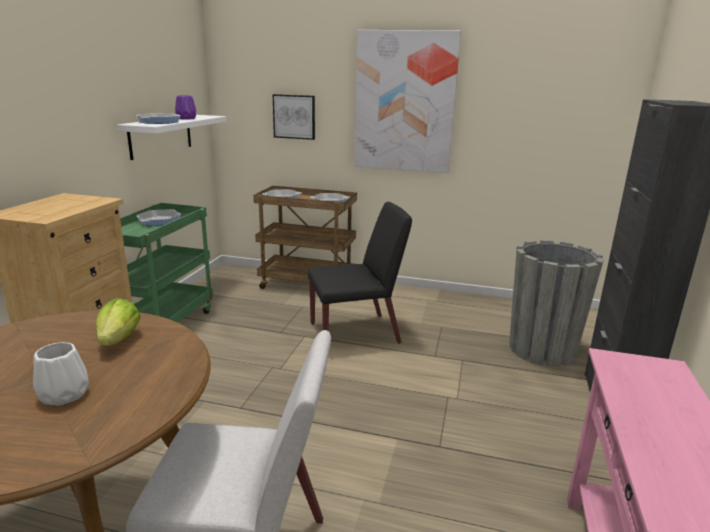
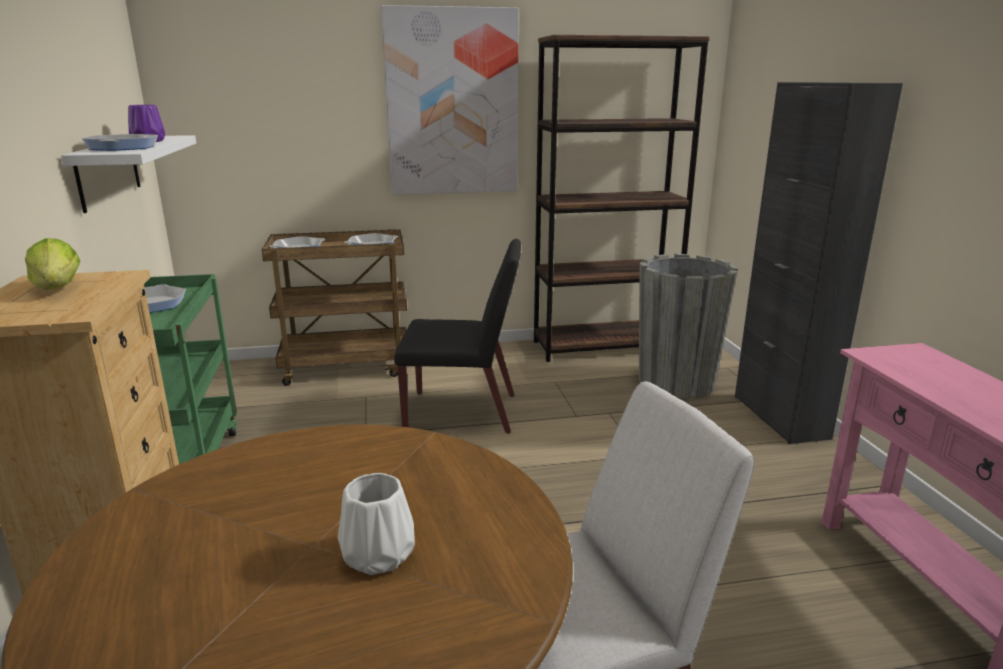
camera: 25 degrees left, 0 degrees up
lettuce [96,298,141,346] -> lettuce moved to [25,238,80,290]
picture [273,94,315,140] -> none
black chair [308,202,412,343] -> black chair turned 45 degrees clockwise [394,239,521,434]
none -> brown bookcase [534,35,710,362]

